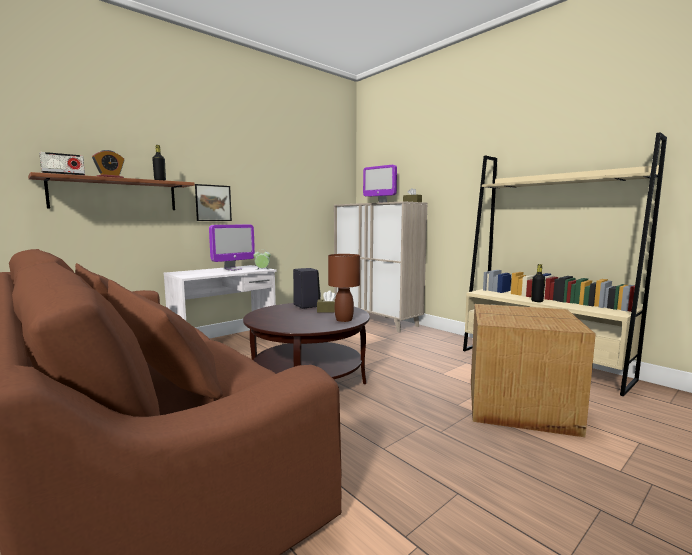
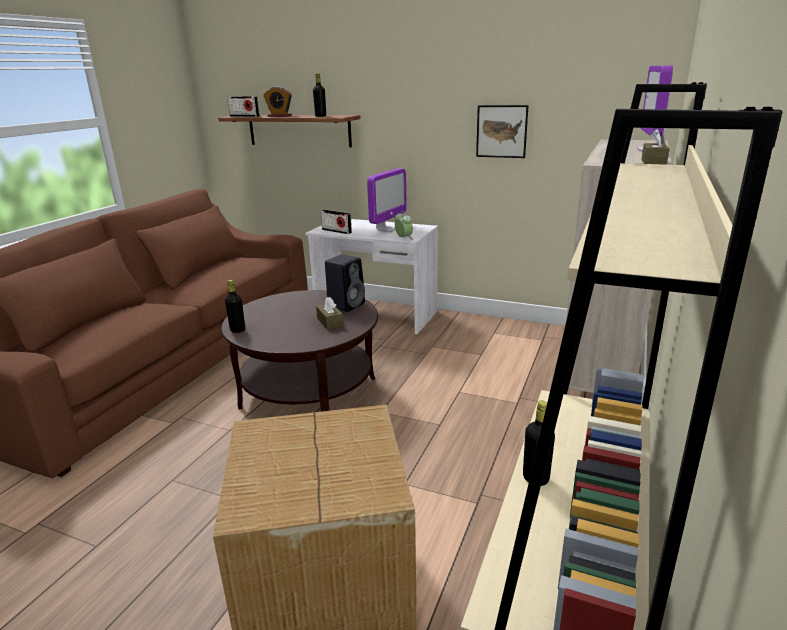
camera: 65 degrees right, 15 degrees up
picture [195,184,232,221] -> picture moved to [476,105,529,158]
monitor [209,225,255,271] -> monitor turned 75 degrees counterclockwise [367,168,407,232]
brown table lamp [328,254,360,322] -> none
none -> black bottle [225,280,245,333]
none -> radio [321,210,352,234]

